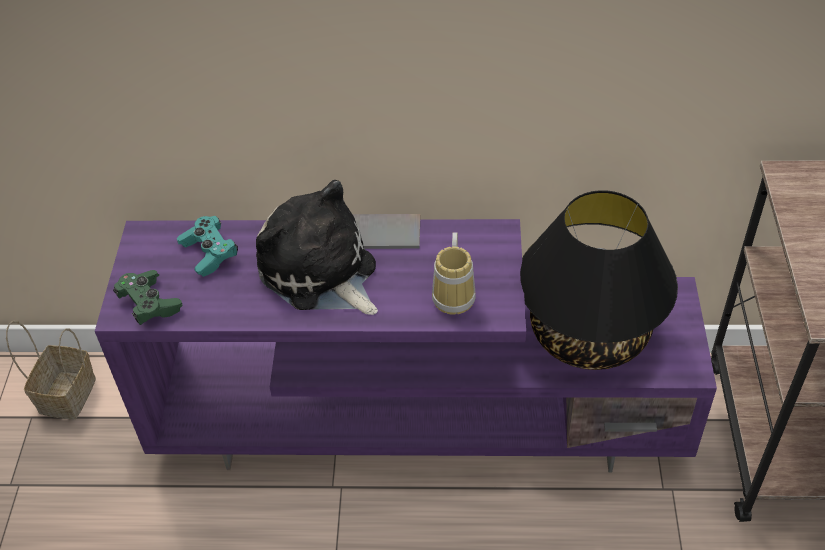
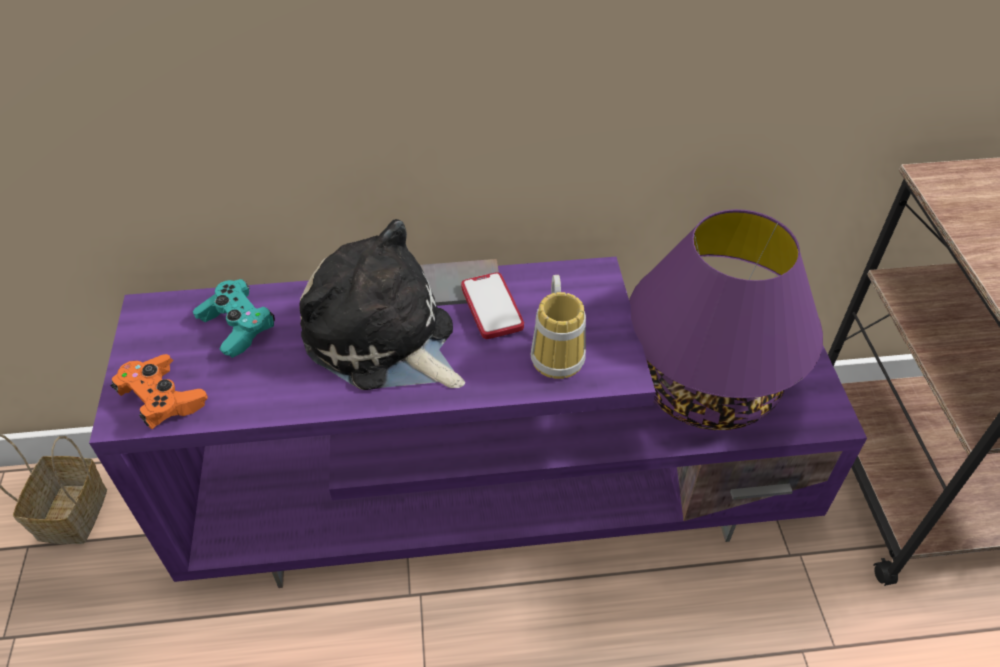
camera: 10 degrees left, 0 degrees up
green game controller [113,270,182,325] -> orange game controller [110,354,208,429]
black table lamp [520,190,678,370] -> purple table lamp [629,209,823,430]
none -> phone [461,272,524,339]

